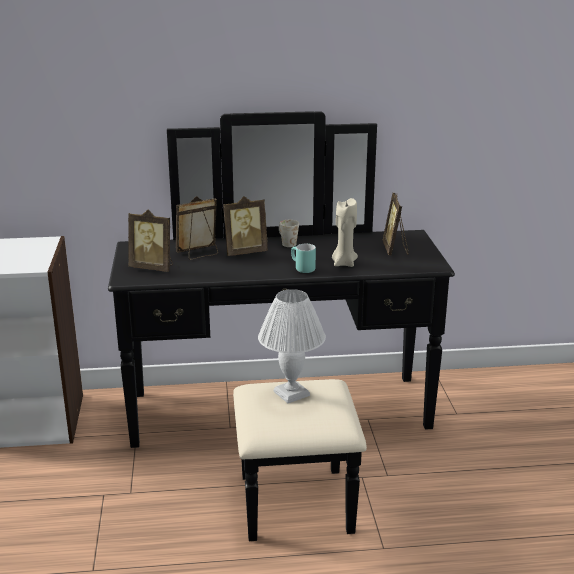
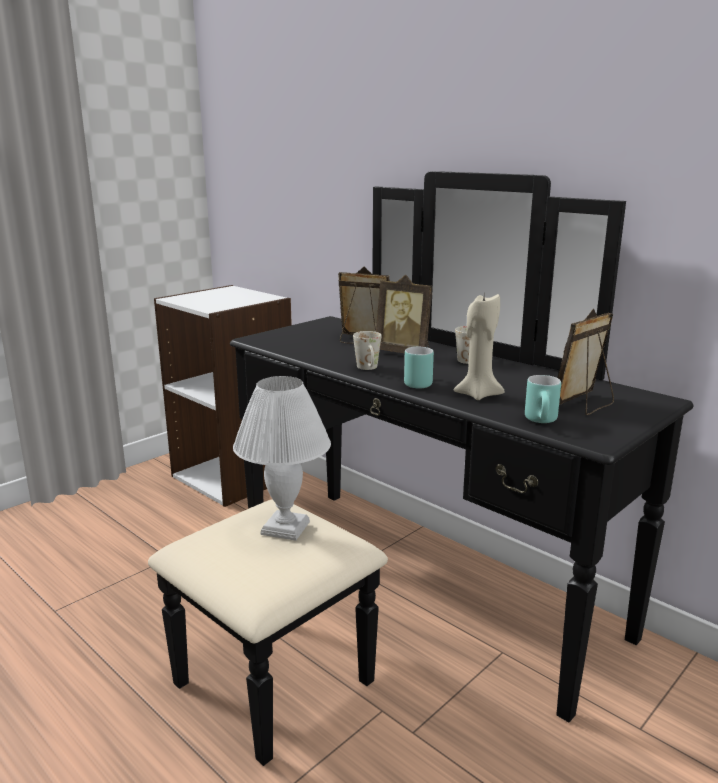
camera: 50 degrees right, 5 degrees down
picture frame [128,210,173,272] -> none
none -> white mug [353,331,381,370]
none -> turquoise mug [525,375,561,423]

